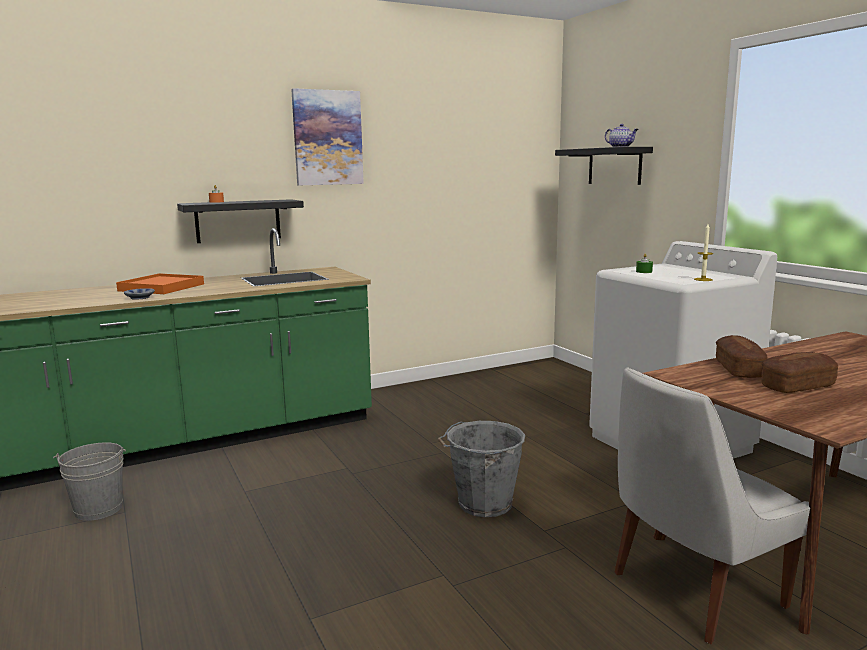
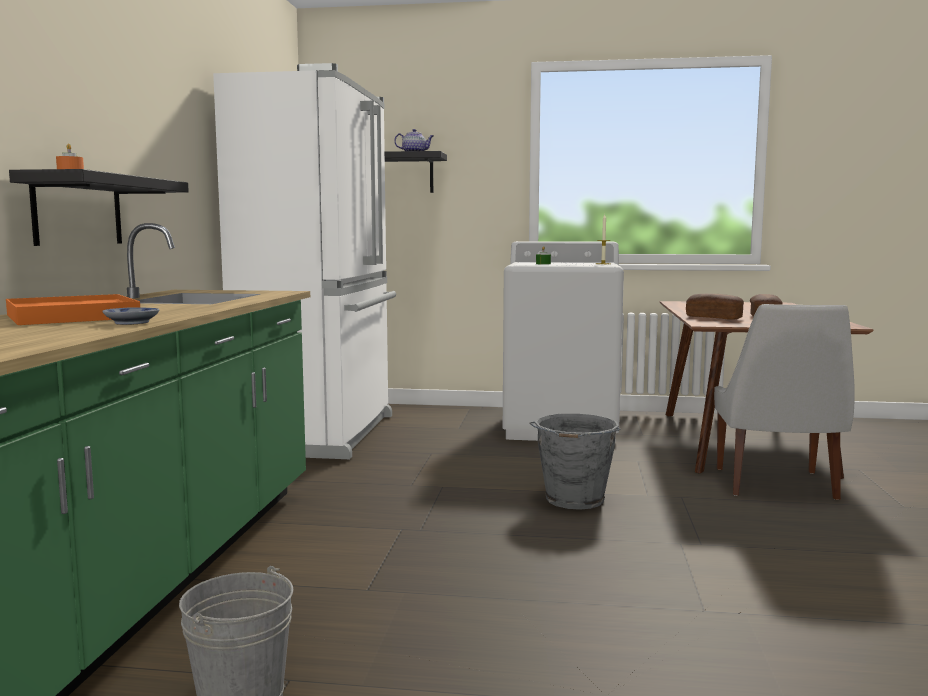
camera: 55 degrees left, 5 degrees down
picture [291,88,364,185] -> none
none -> white fridge [213,63,396,459]

